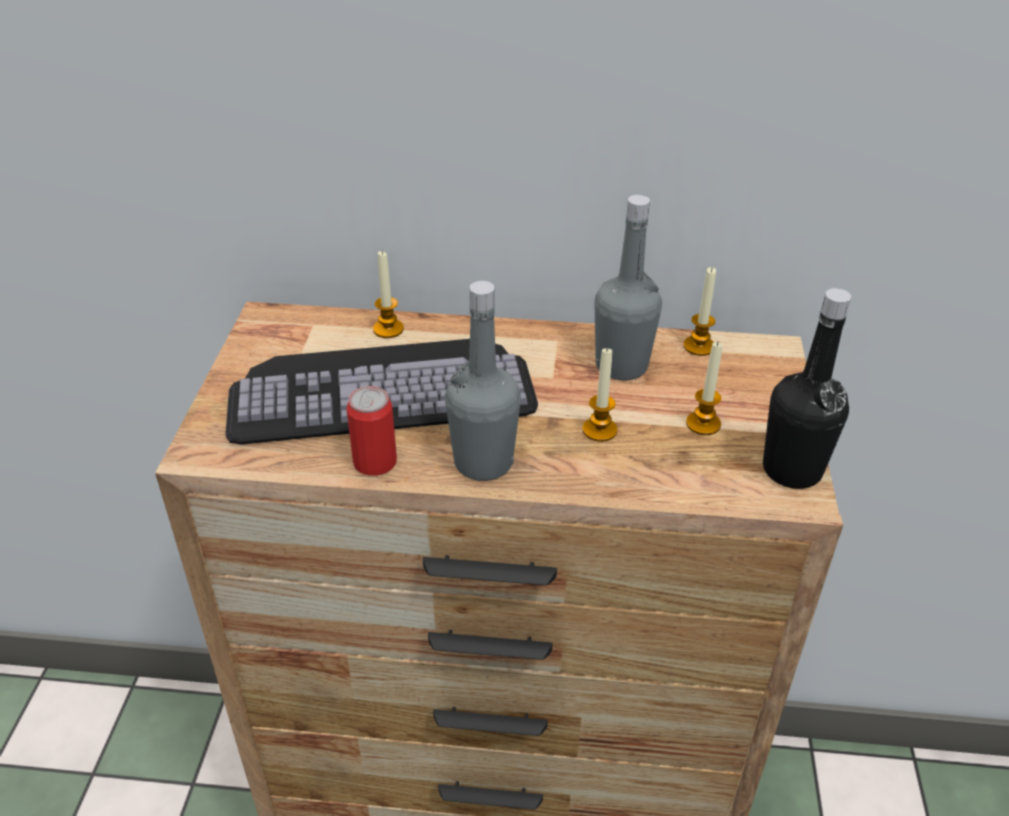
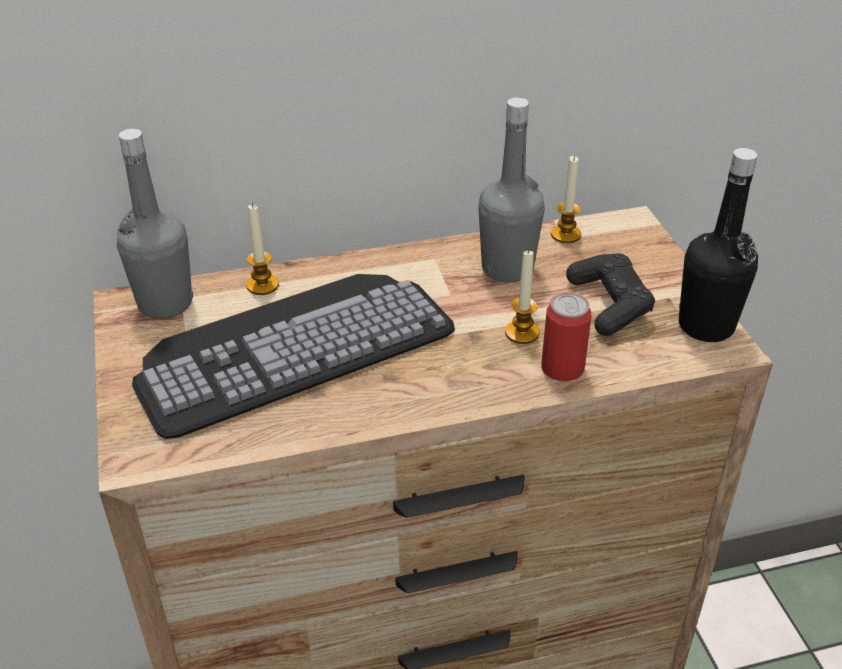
camera: 20 degrees left, 0 degrees up
can [346,386,397,476] -> can moved to [541,292,592,381]
grey bottle [445,281,521,481] -> grey bottle moved to [117,129,193,319]
candle [686,342,723,435] -> black game controller [566,253,655,336]

